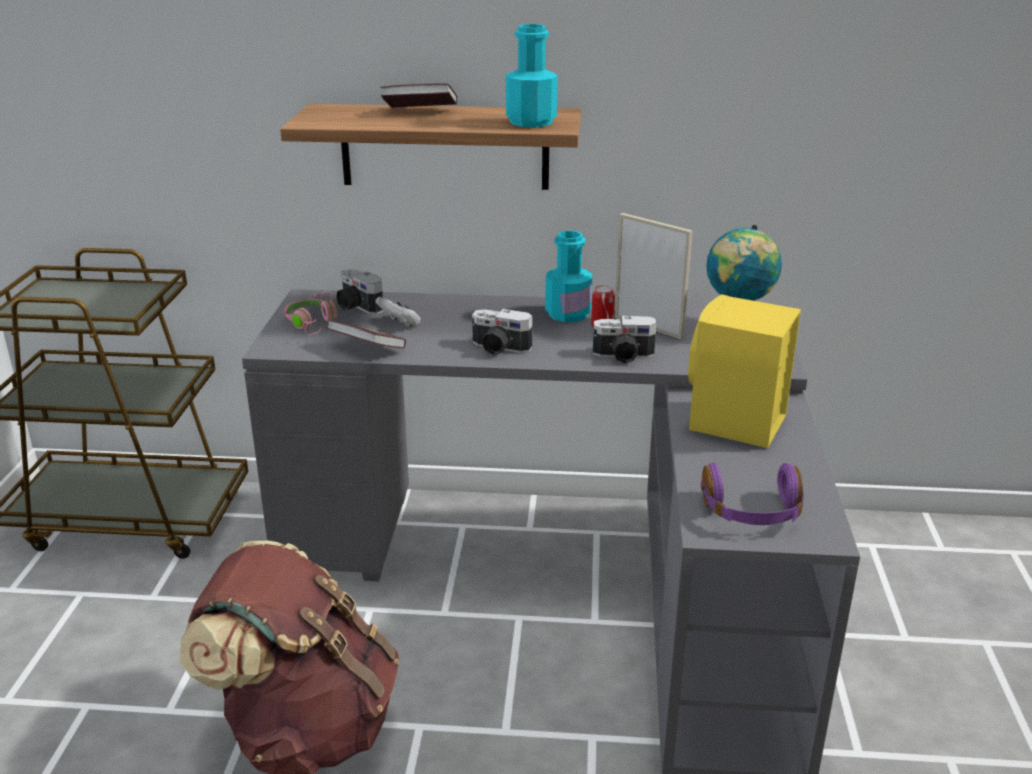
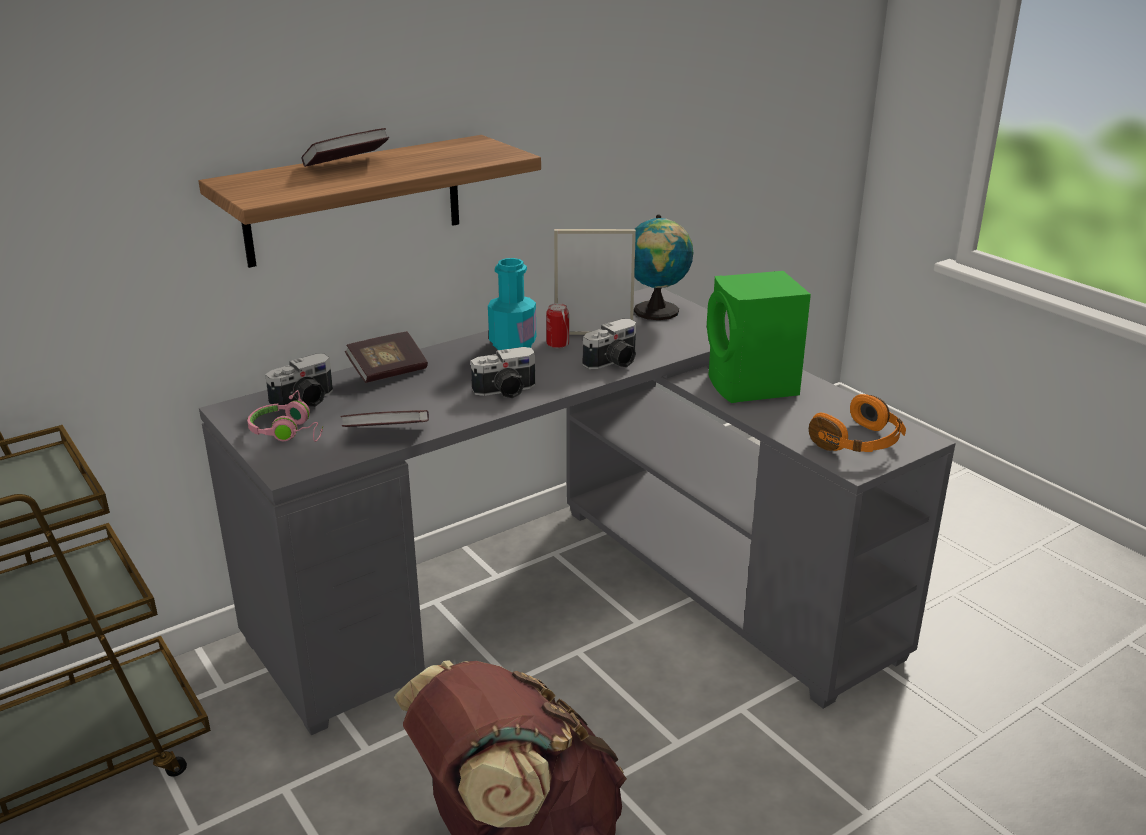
camera: 40 degrees left, 0 degrees up
camera [336,269,384,314] -> camera turned 45 degrees counterclockwise [265,354,333,407]
white game controller [375,297,421,327] -> none
turquoise bottle [506,24,558,127] -> none
yellow speaker [688,294,801,448] -> green speaker [707,271,811,403]
purple headphones [701,462,804,525] -> orange headphones [809,394,906,452]
none -> book [345,331,428,383]

